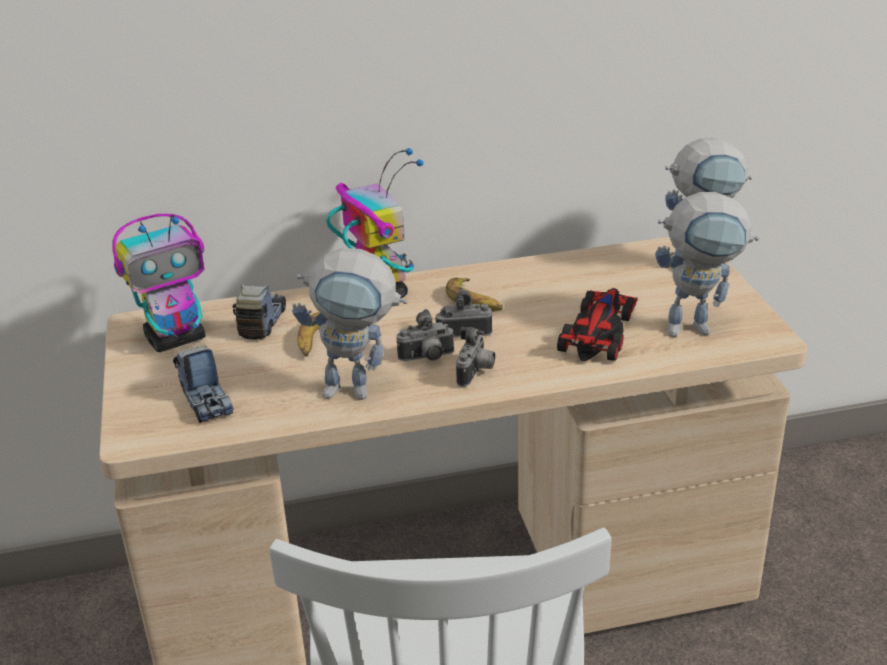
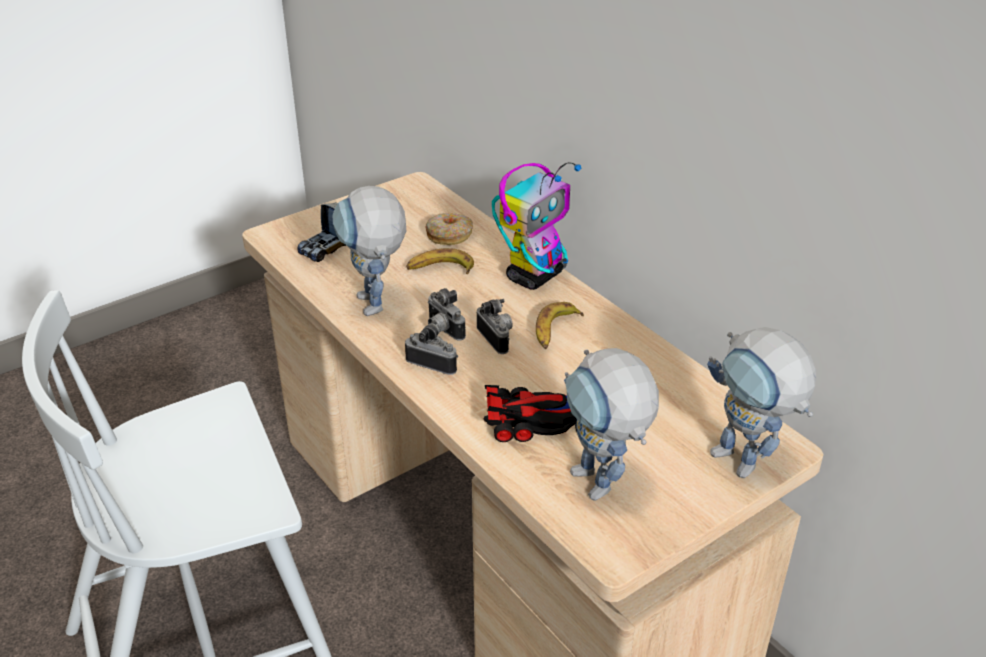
camera: 65 degrees right, 5 degrees up
toy robot [112,214,206,352] -> none
toy truck [233,284,286,339] -> donut [425,213,473,245]
camera [456,327,495,387] -> camera turned 150 degrees counterclockwise [405,321,458,375]

